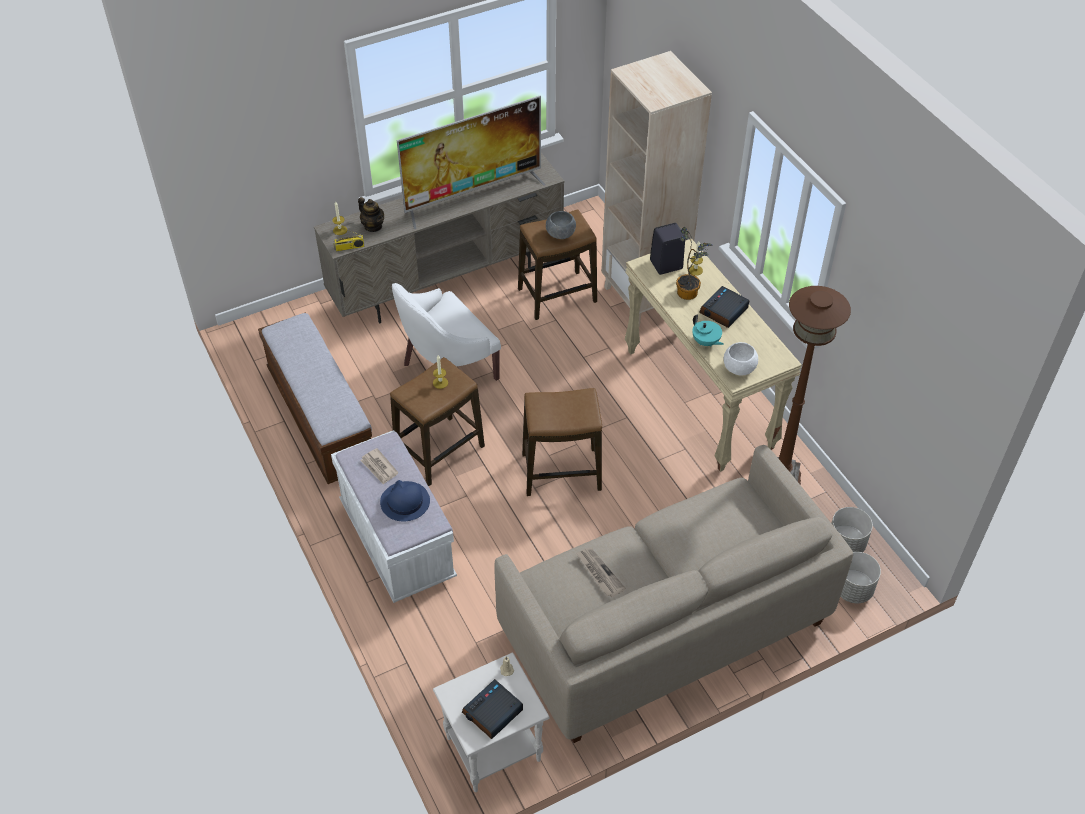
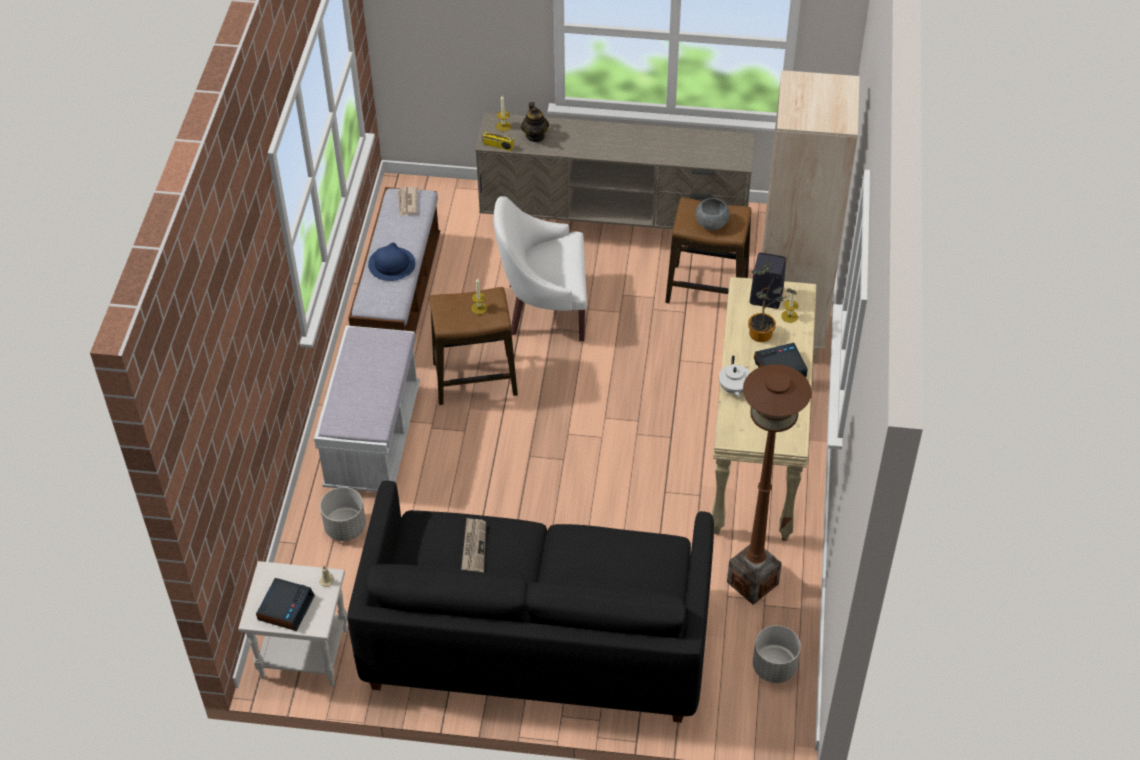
camera: 35 degrees right, 0 degrees up
newspaper [360,448,398,485] -> newspaper moved to [397,187,418,217]
blue hat [380,480,430,521] -> blue hat moved to [368,242,415,281]
television [397,96,546,229] -> none
alarm clock [462,679,523,739] -> alarm clock turned 120 degrees clockwise [256,578,315,631]
beige sofa [494,445,853,743] -> black sofa [347,481,714,723]
stool [522,388,602,496] -> none
turquoise teapot [692,315,724,346] -> white teapot [719,356,750,397]
white bowl [724,342,758,375] -> none
grey planter [840,552,881,603] -> grey planter moved to [320,487,366,541]

